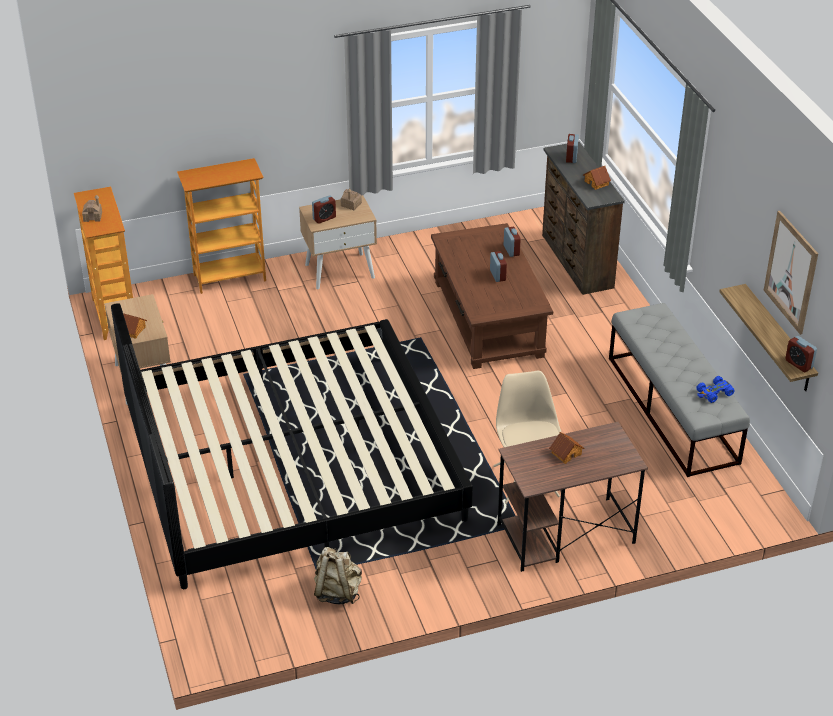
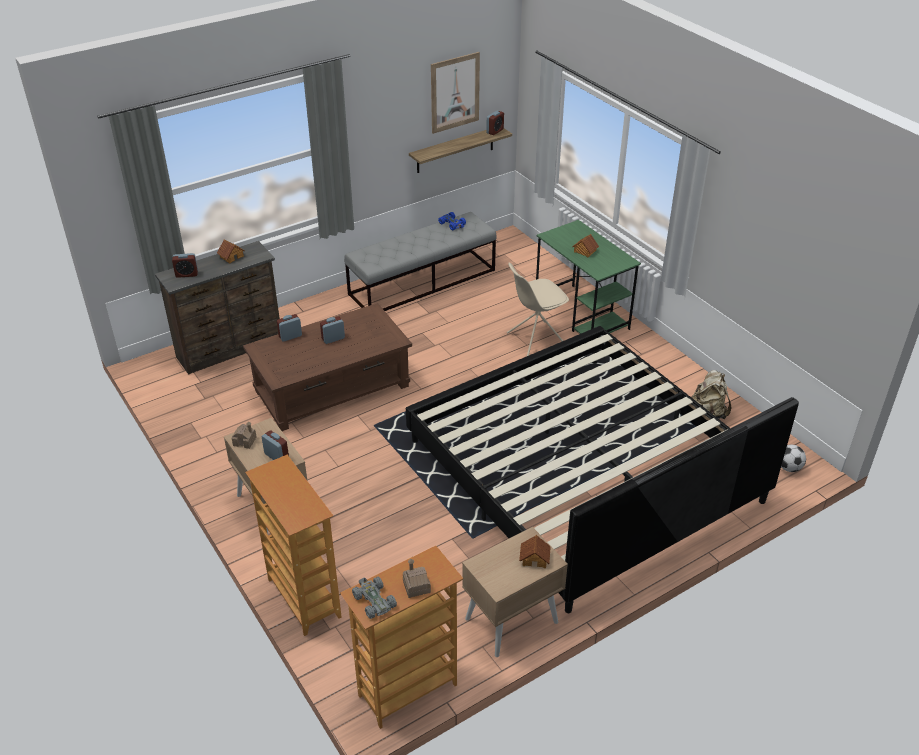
camera: 105 degrees left, 0 degrees up
brown desk [497,422,648,572] -> green desk [536,220,641,334]
none -> grey toy car [352,577,397,619]
none -> football [781,445,806,472]

